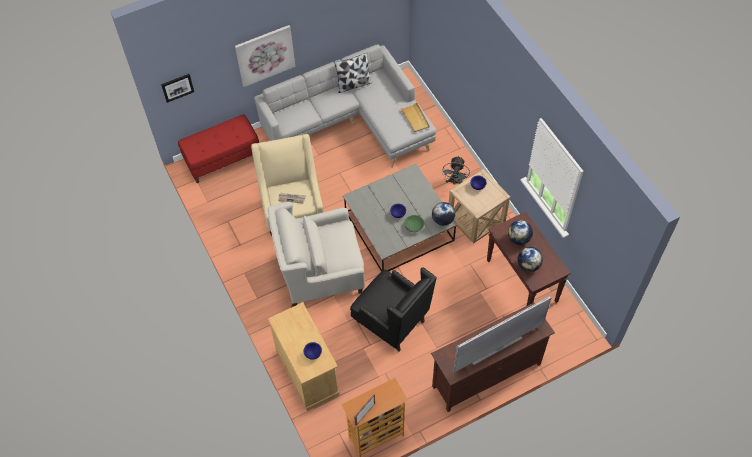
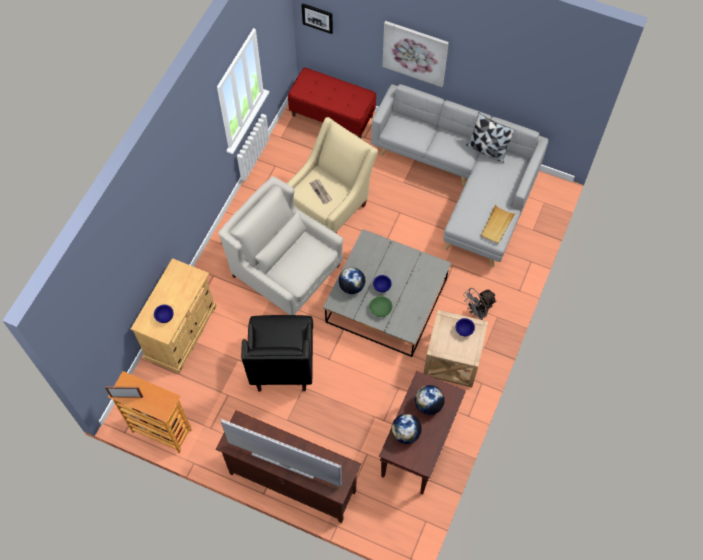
camera: 50 degrees right, 5 degrees up
globe [432,202,455,226] -> globe moved to [338,267,366,294]

